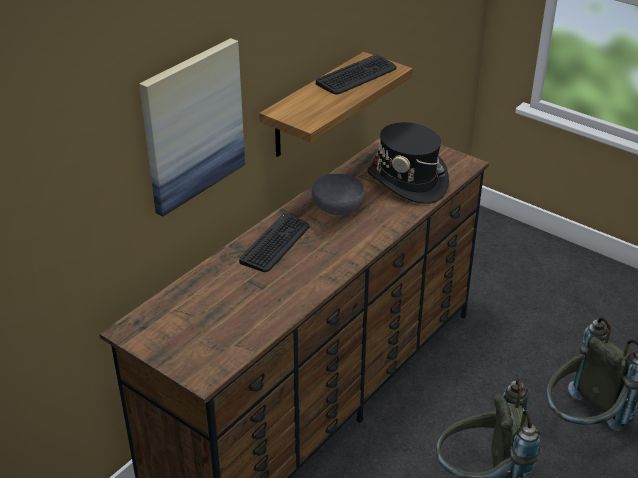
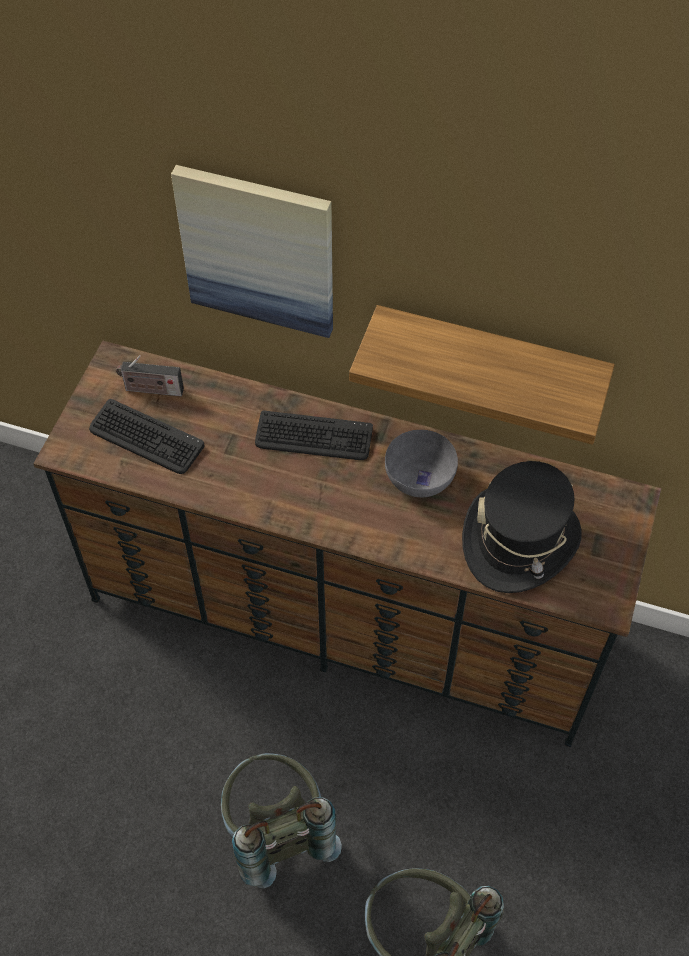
camera: 70 degrees right, 20 degrees up
keyboard [316,54,396,95] -> keyboard moved to [89,399,205,474]
none -> radio [116,355,184,396]

